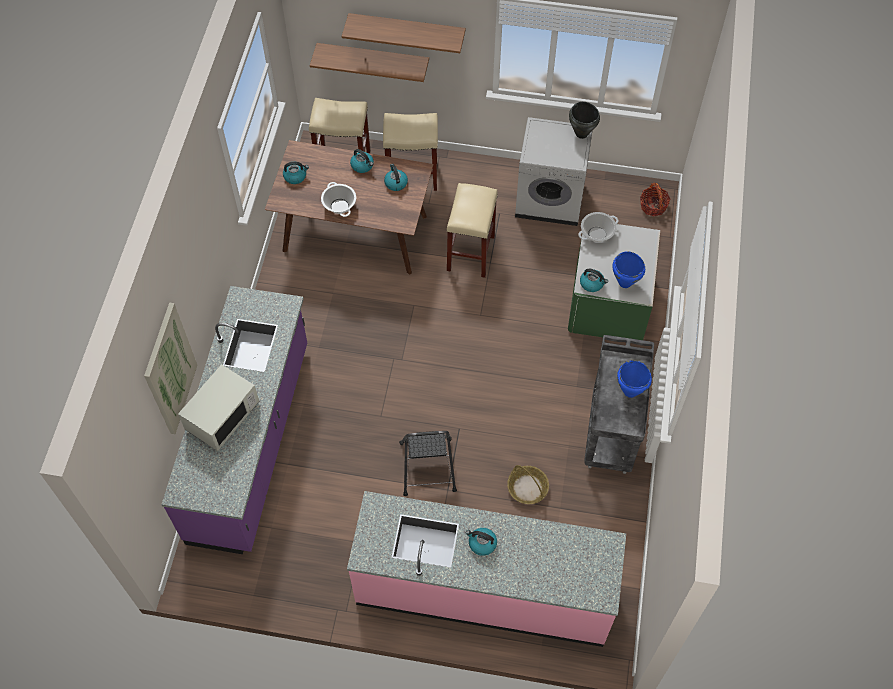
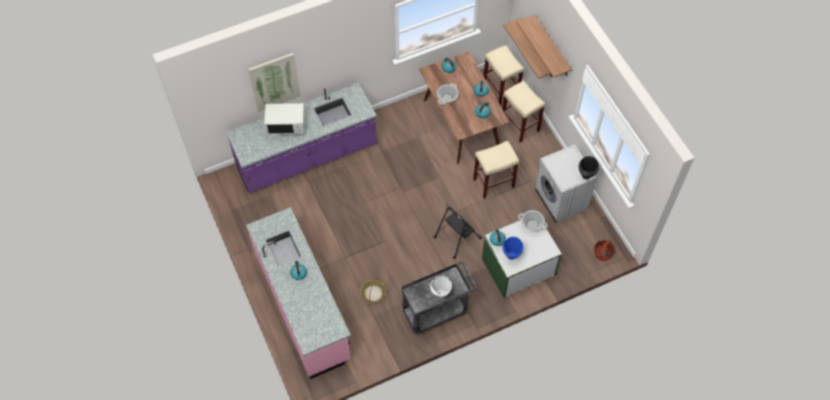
camera: 55 degrees right, 0 degrees up
black step ladder [399,431,457,496] -> black step ladder moved to [434,204,482,259]
blue cooking pot [617,360,652,398] -> white cooking pot [430,275,452,298]

